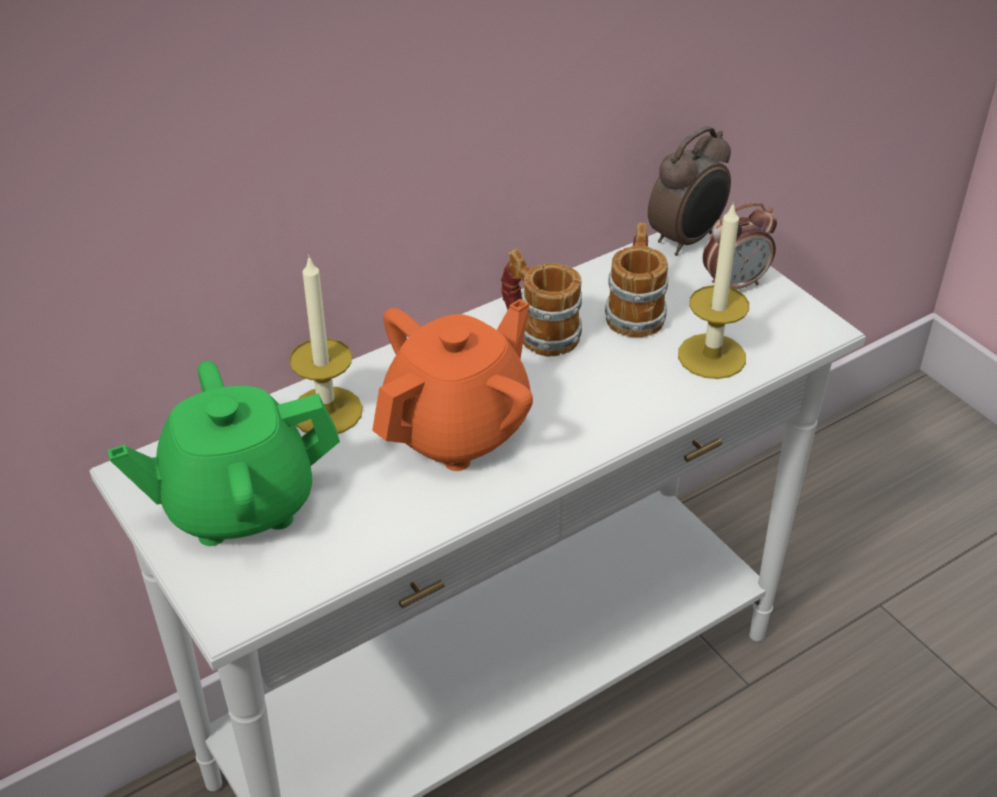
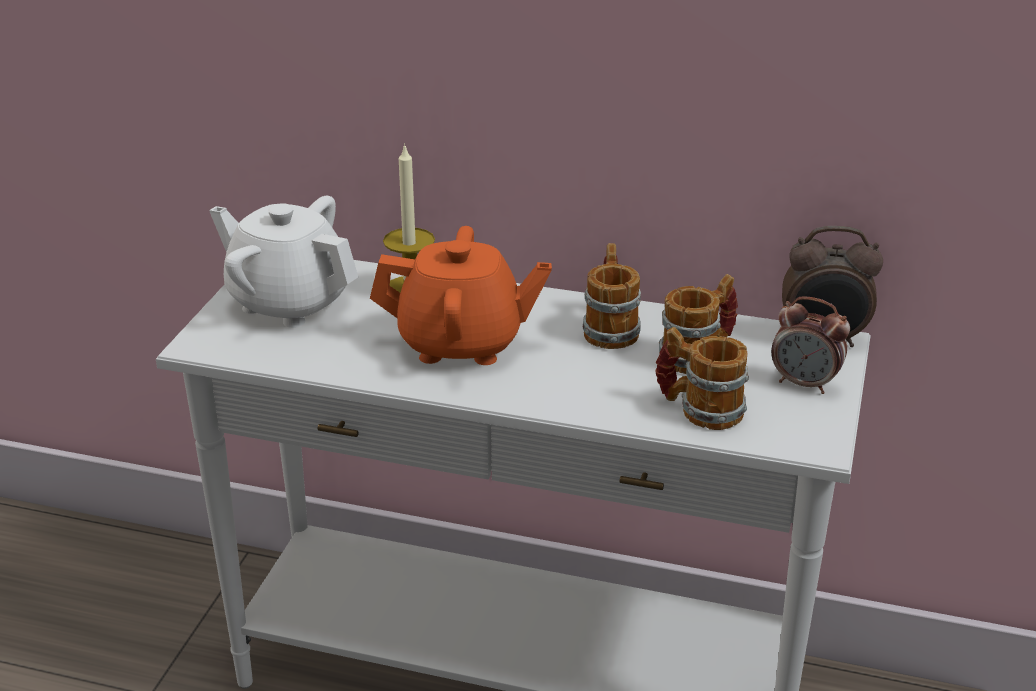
camera: 50 degrees right, 10 degrees down
green teapot [107,361,340,546] -> white teapot [209,196,358,328]
candle [678,202,749,379] -> mug [656,327,749,430]

